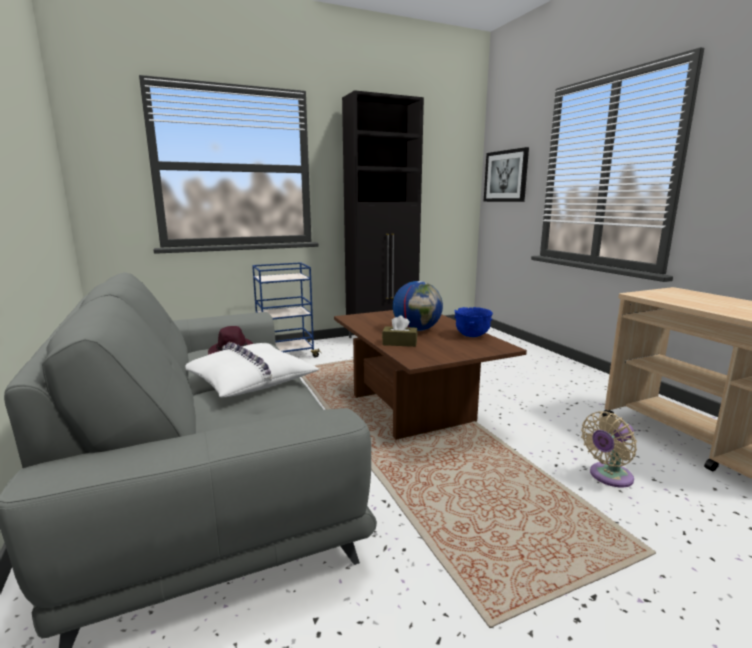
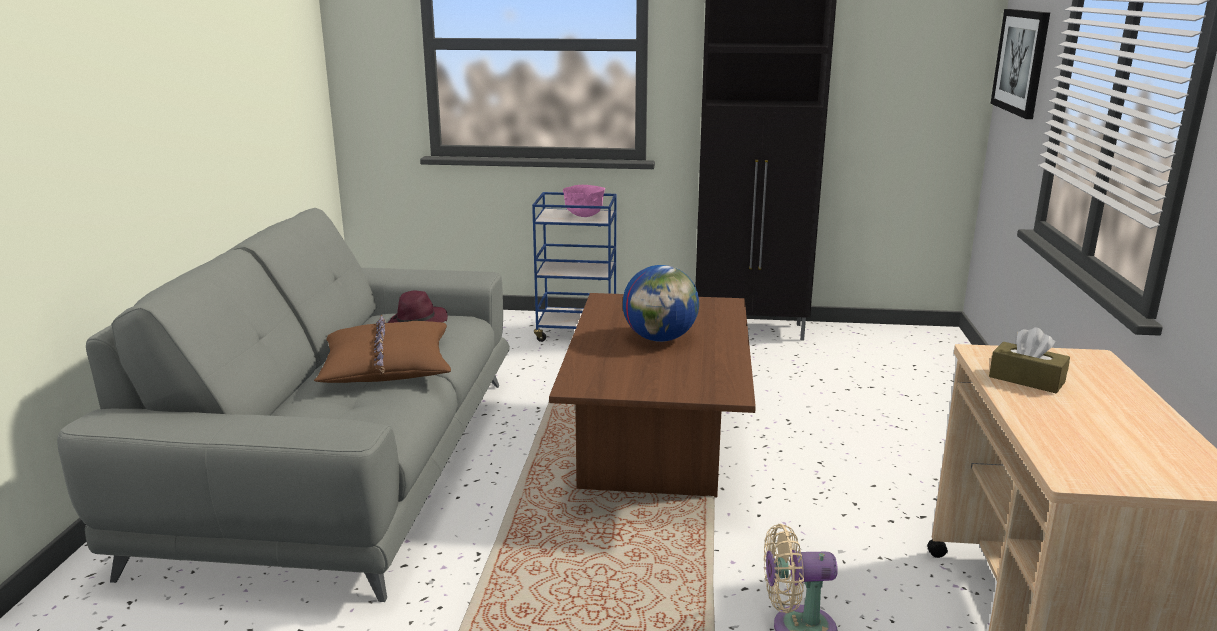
camera: 30 degrees right, 5 degrees up
white pillow [185,342,320,397] -> brown pillow [314,315,451,383]
brown tissue box [382,315,417,347] -> brown tissue box moved to [989,327,1070,393]
blue bowl [454,307,493,337] -> none
none -> pink bowl [563,185,605,217]

